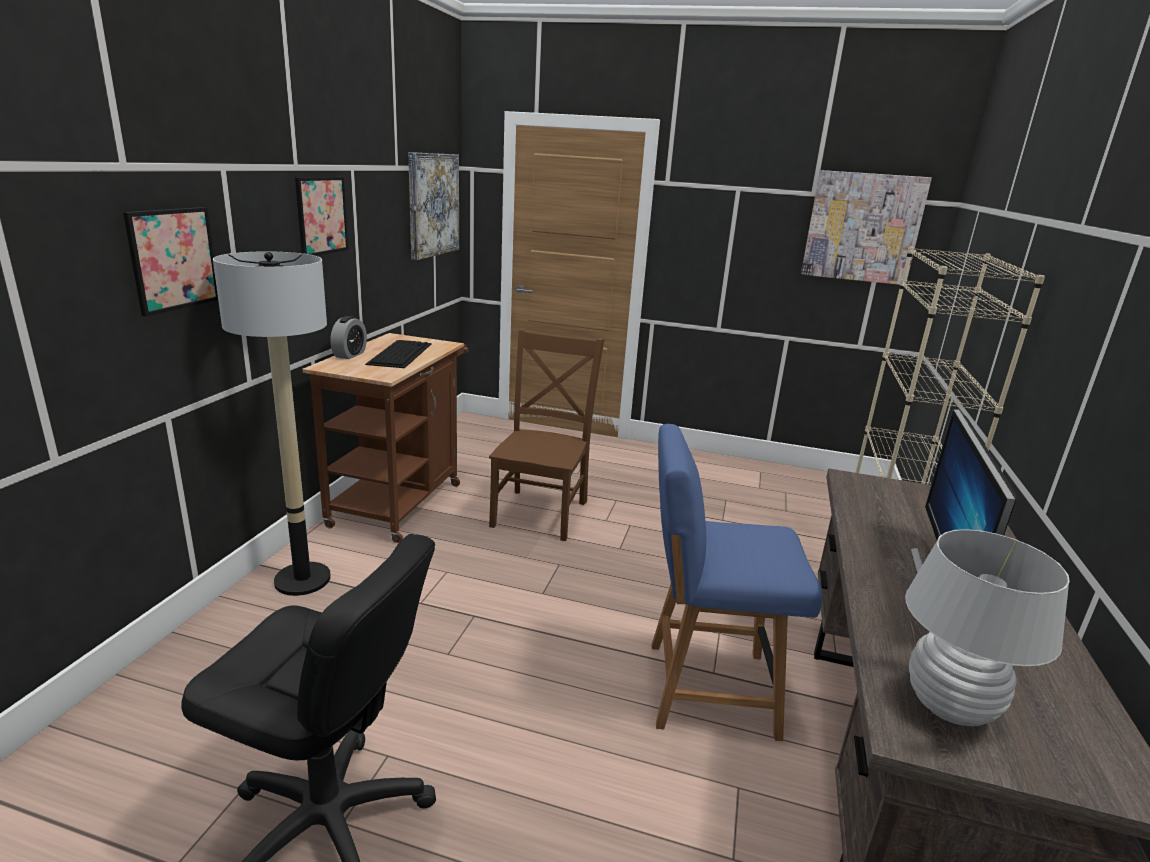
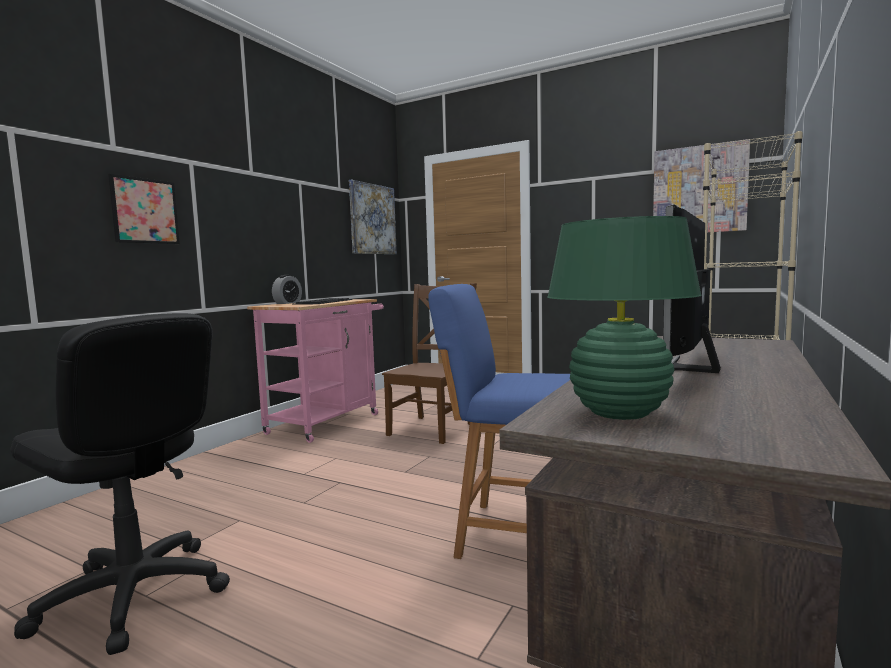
camera: 15 degrees right, 15 degrees down
floor lamp [213,251,331,596] -> none
picture [295,177,348,256] -> none
brown cart [302,333,468,543] -> pink cart [247,299,384,443]
white table lamp [905,529,1070,726] -> green table lamp [548,216,702,420]

